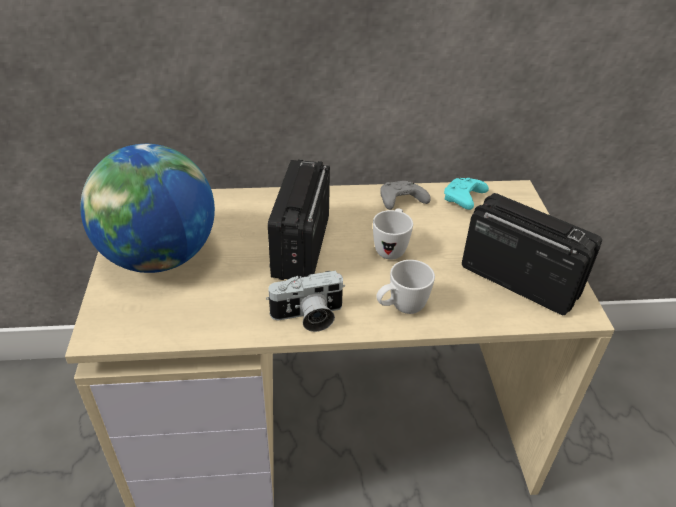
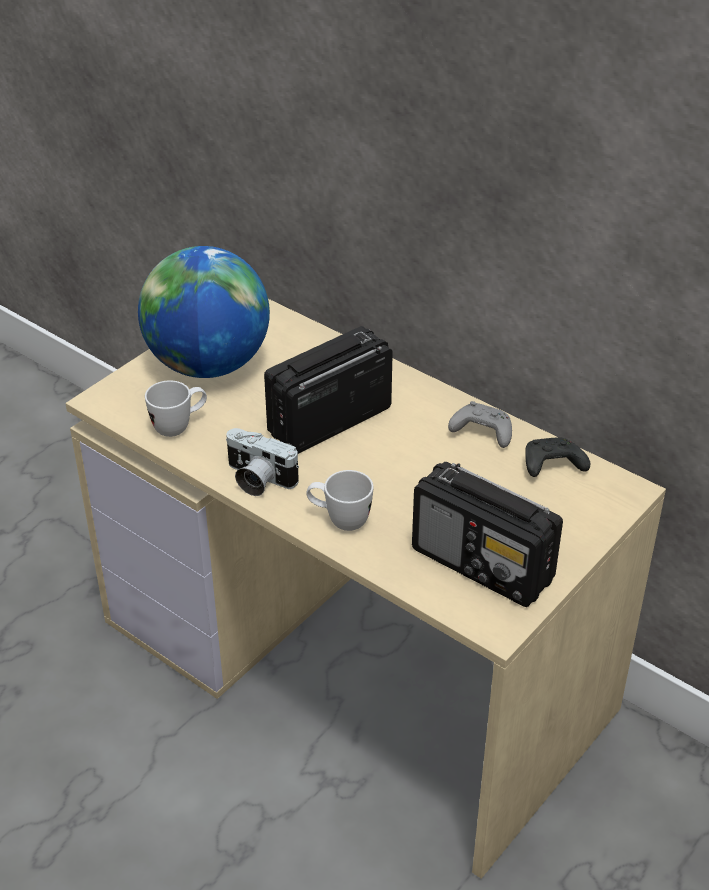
camera: 45 degrees right, 0 degrees up
white mug [373,209,413,260] -> white mug moved to [145,380,207,437]
turquoise game controller [444,178,489,210] -> black game controller [525,437,590,477]
radio [462,193,602,315] -> radio turned 135 degrees clockwise [412,462,563,607]

